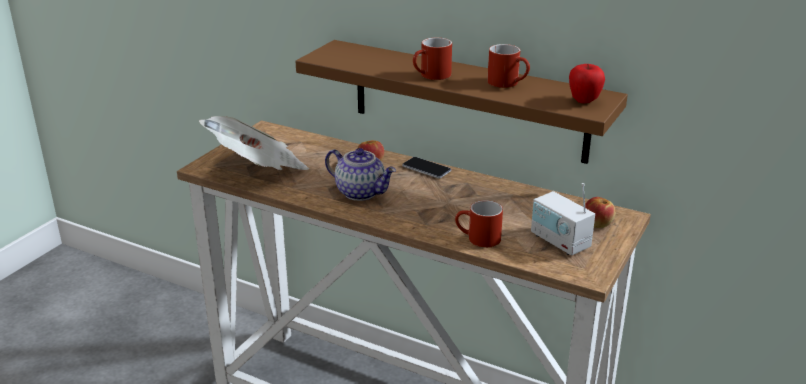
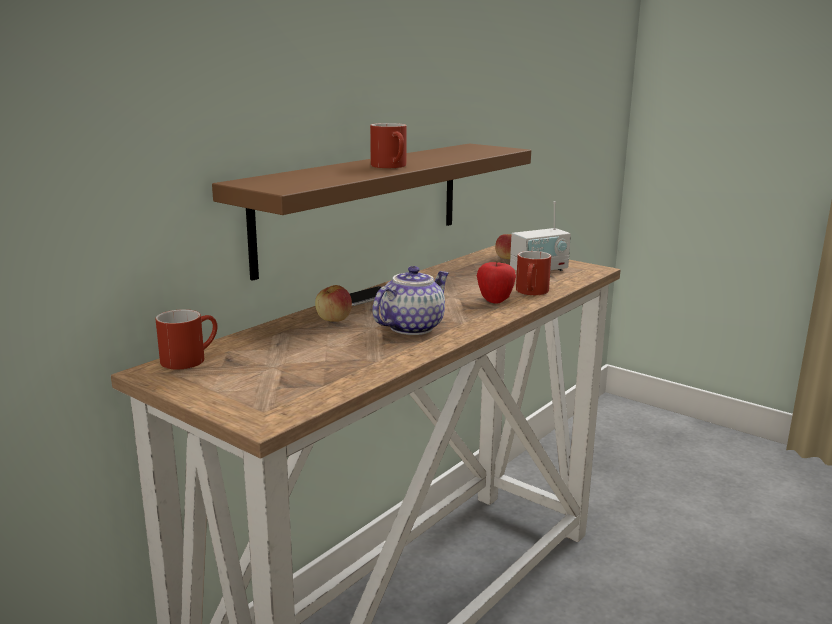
camera: 80 degrees left, 10 degrees down
newspaper [199,116,310,170] -> none
red mug [487,44,530,88] -> red mug moved to [156,309,217,369]
apple [569,64,605,103] -> apple moved to [477,262,516,304]

